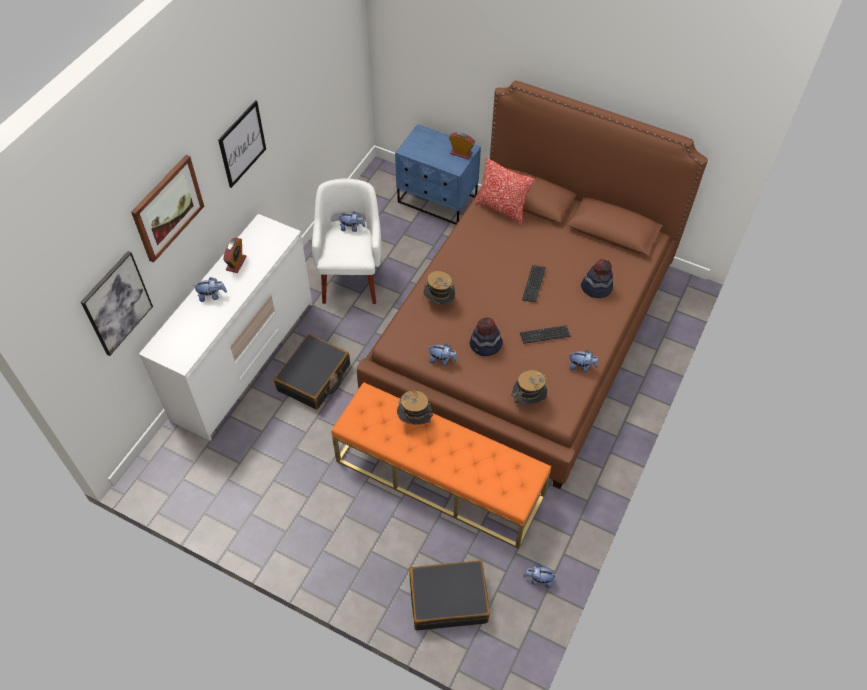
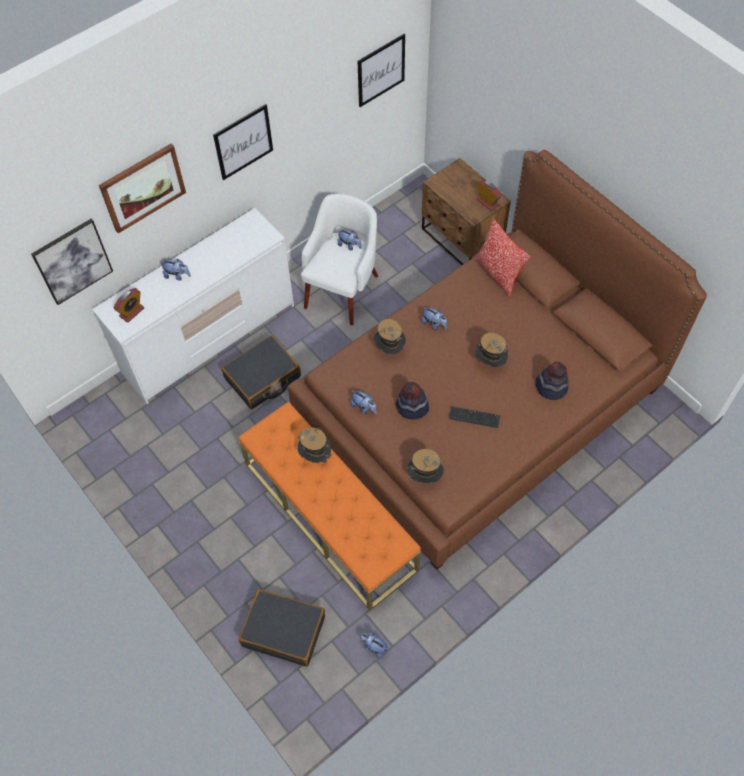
camera: 25 degrees right, 5 degrees up
alarm clock [223,238,247,273] -> alarm clock moved to [113,288,144,323]
blue nightstand [395,124,481,225] -> brown nightstand [422,158,511,265]
keyboard [522,265,546,302] -> hat [474,333,508,367]
plush toy [569,350,598,372] -> plush toy moved to [422,308,447,330]
none -> picture [358,34,405,107]

